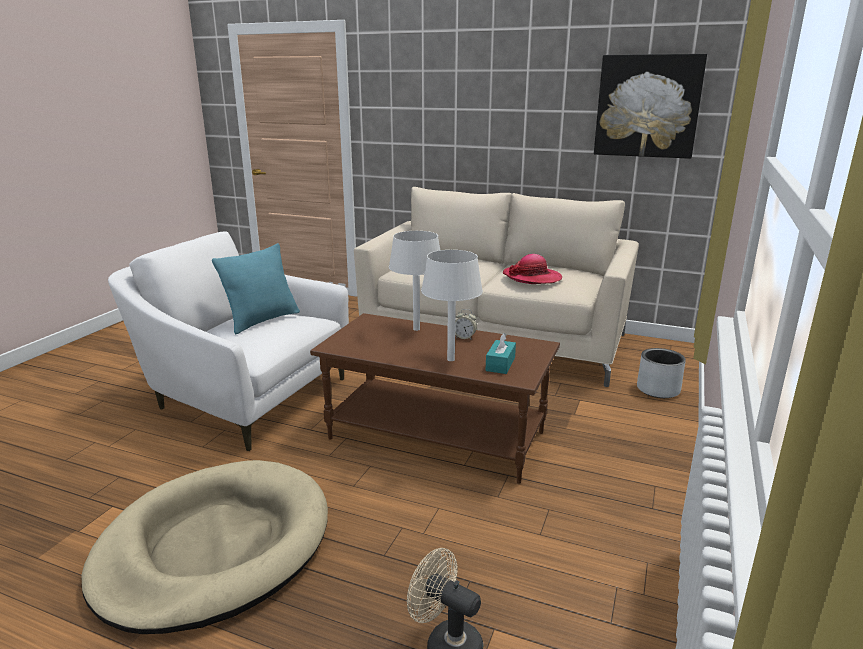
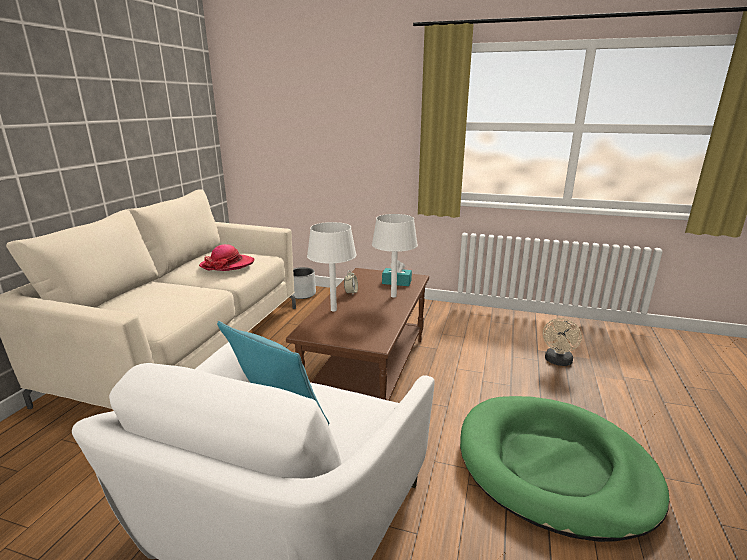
camera: 95 degrees left, 0 degrees up
beige dog bed [81,460,328,634] -> green dog bed [460,396,669,542]
picture [594,54,707,159] -> none

